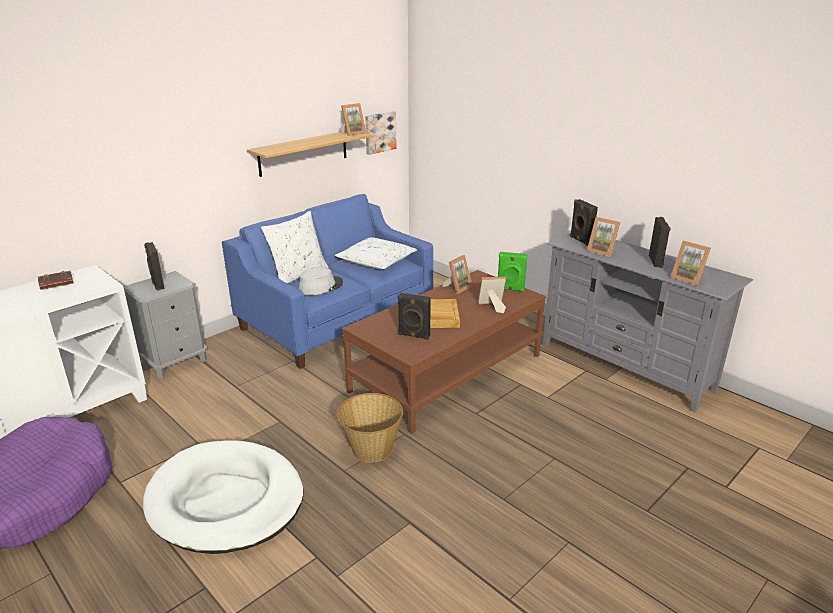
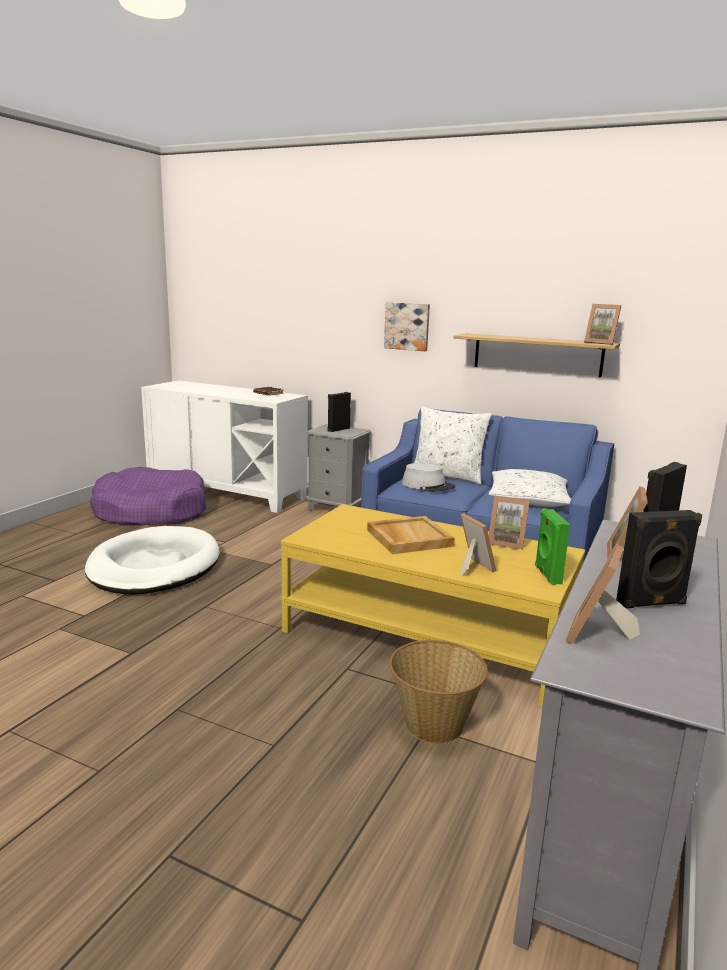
camera: 70 degrees right, 10 degrees down
basket [336,393,403,463] -> basket moved to [389,640,488,744]
brown coffee table [342,270,546,434] -> yellow coffee table [281,504,585,707]
picture [365,111,396,155] -> picture moved to [384,302,430,351]
black speaker [398,293,431,340] -> none

